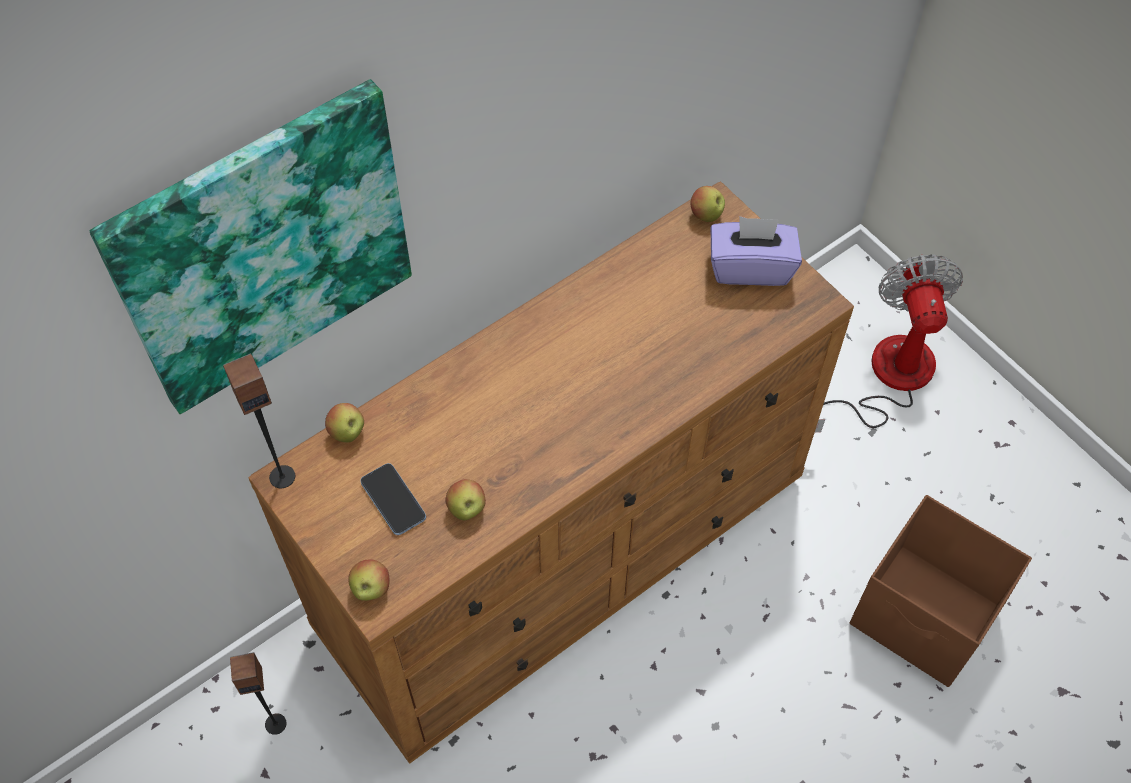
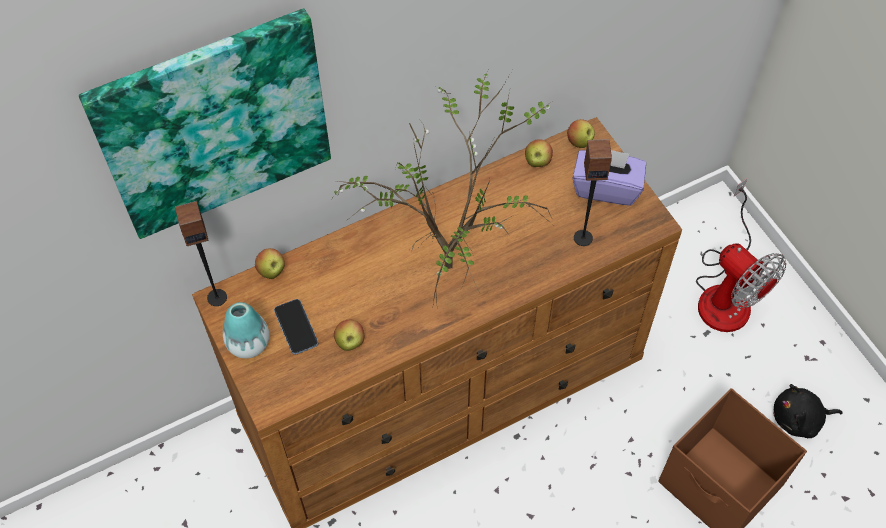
camera: 10 degrees right, 0 degrees up
speaker [230,652,287,735] -> speaker moved to [574,139,612,246]
apple [348,559,390,601] -> apple moved to [525,139,553,167]
fan [815,254,963,433] -> fan turned 135 degrees clockwise [696,178,786,332]
none -> vase [223,302,269,358]
none -> potted plant [330,70,552,303]
none -> black plush toy [774,384,843,438]

